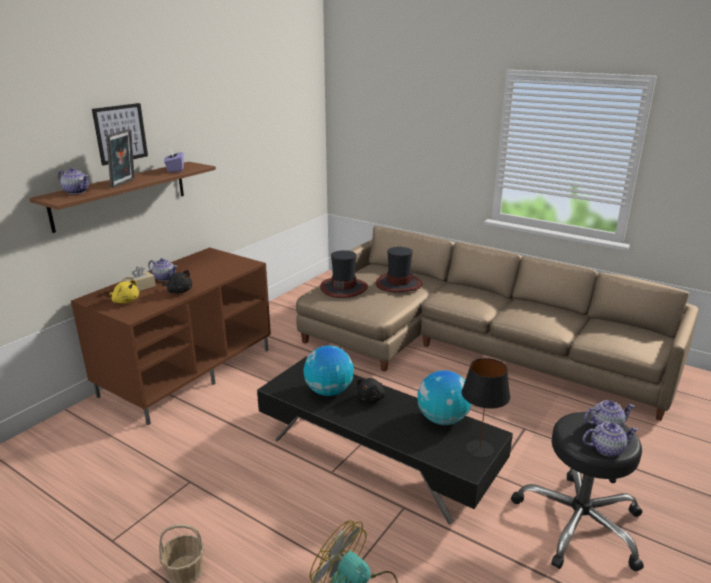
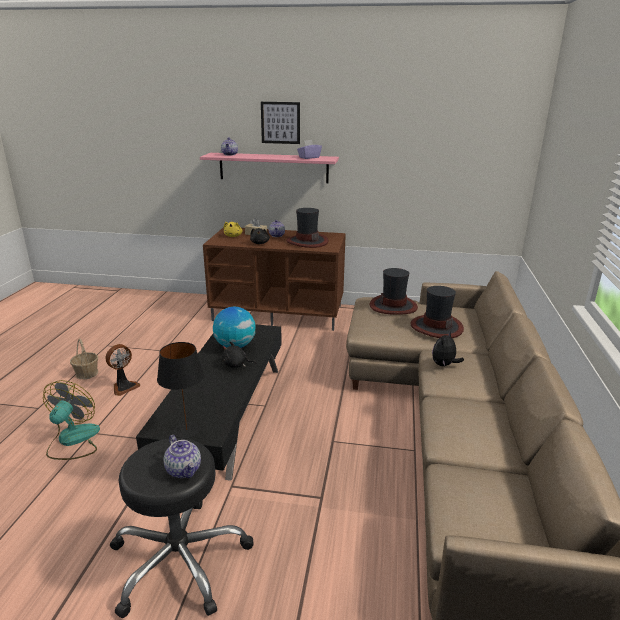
camera: 65 degrees right, 0 degrees up
brown shelf [29,162,216,233] -> pink shelf [200,153,339,183]
picture frame [106,129,134,188] -> none
globe [417,370,471,425] -> none
teapot [583,422,638,457] -> none
none -> fan [105,344,140,396]
none -> hat [286,208,329,248]
none -> plush toy [432,331,464,366]

